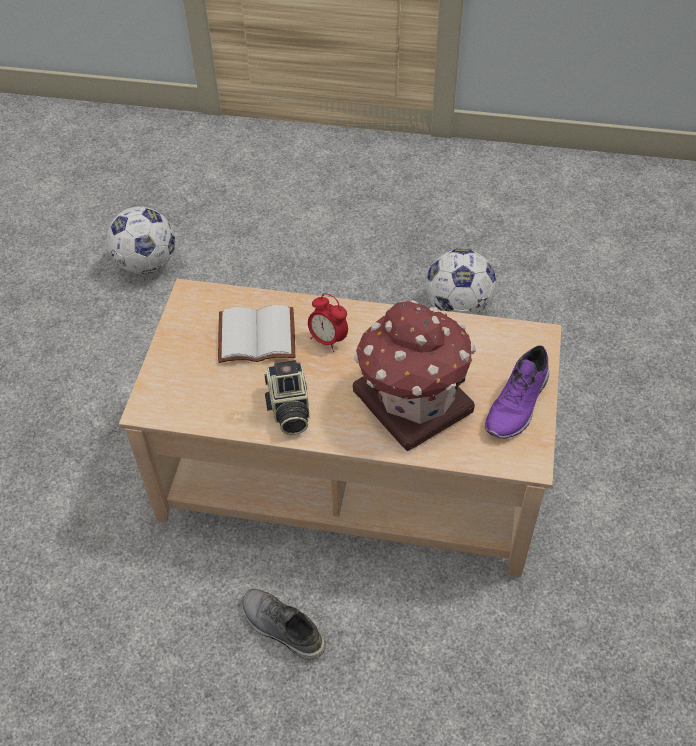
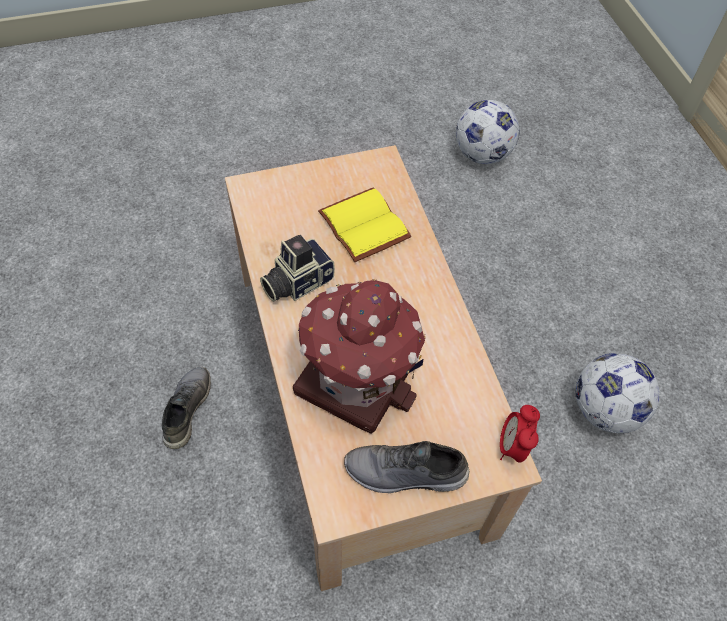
camera: 60 degrees right, 5 degrees up
white book [218,305,295,363] -> yellow book [318,187,412,262]
alarm clock [308,293,348,352] -> alarm clock moved to [500,405,540,463]
purple shoe [485,345,549,438] -> grey shoe [344,441,470,493]

